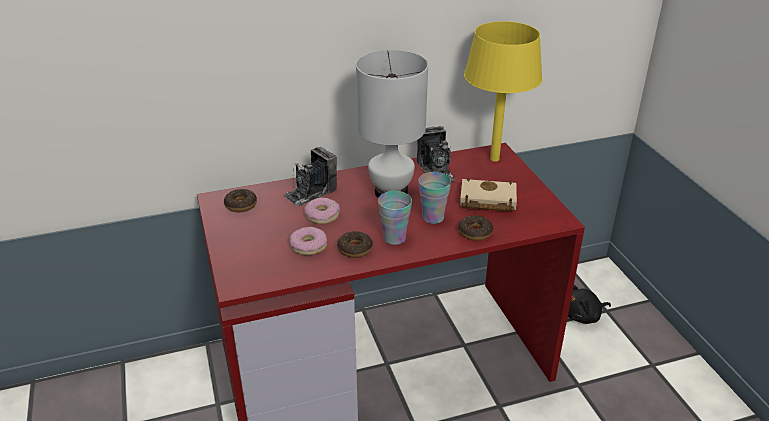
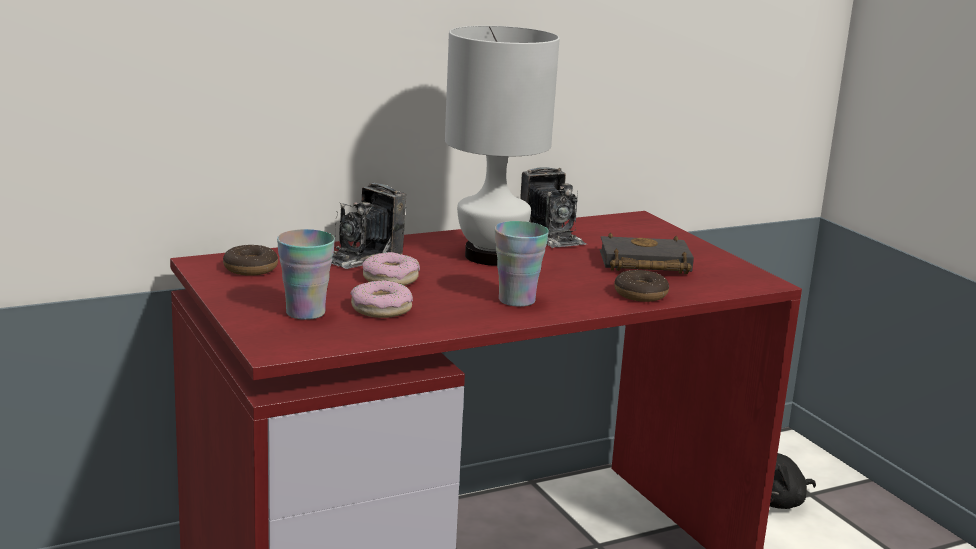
camera: 10 degrees left, 15 degrees down
donut [337,231,373,258] -> none
cup [418,172,451,224] -> cup moved to [277,229,335,320]
beige book [460,177,517,212] -> black book [600,232,694,274]
yellow table lamp [464,21,543,162] -> none

